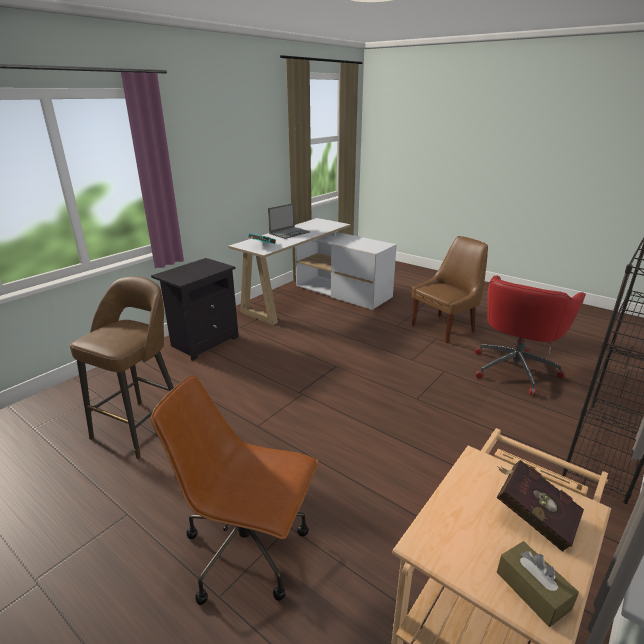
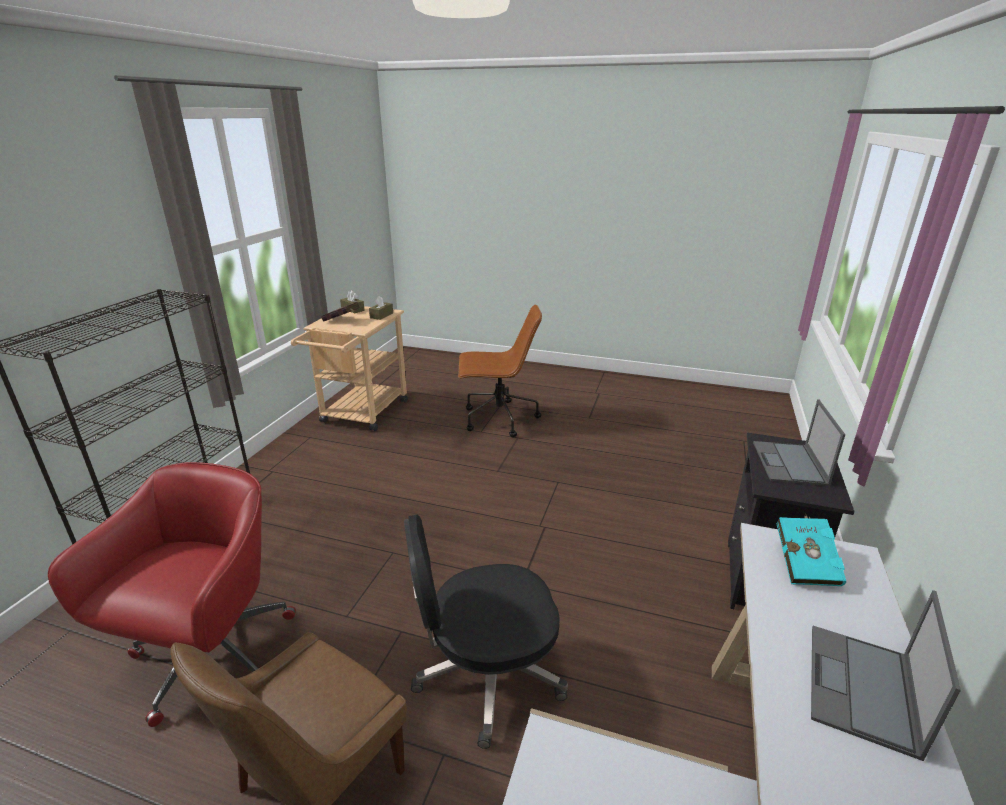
camera: 160 degrees right, 0 degrees up
brown stool [70,276,174,459] -> none
none -> brown tissue box [369,296,393,320]
none -> black office chair [404,514,568,749]
none -> laptop [753,399,845,486]

